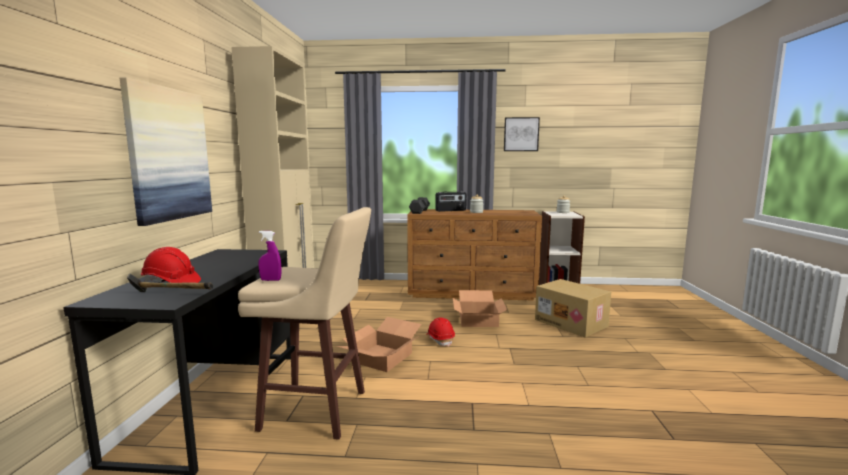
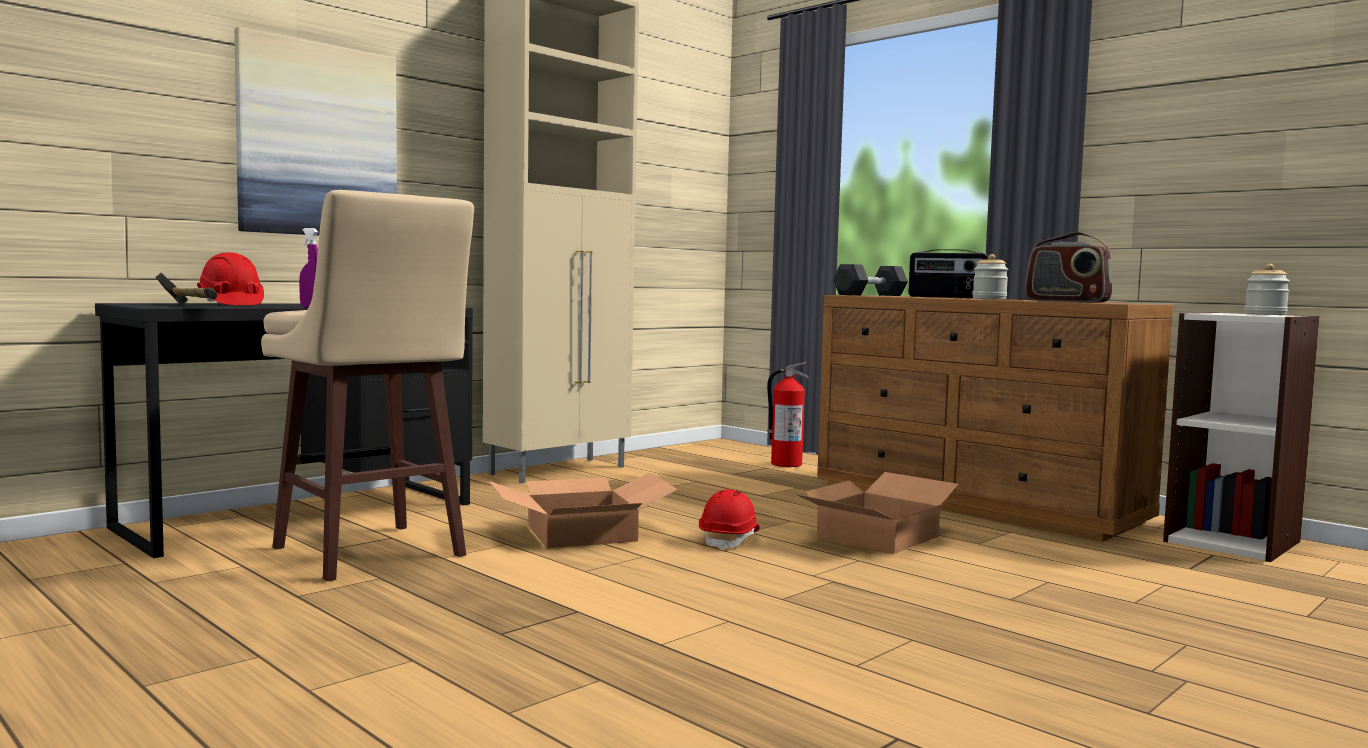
camera: 40 degrees right, 5 degrees down
picture [504,117,540,151] -> none
cardboard box [535,279,611,338] -> none
none -> fire extinguisher [767,362,809,467]
none -> radio [1025,232,1112,303]

